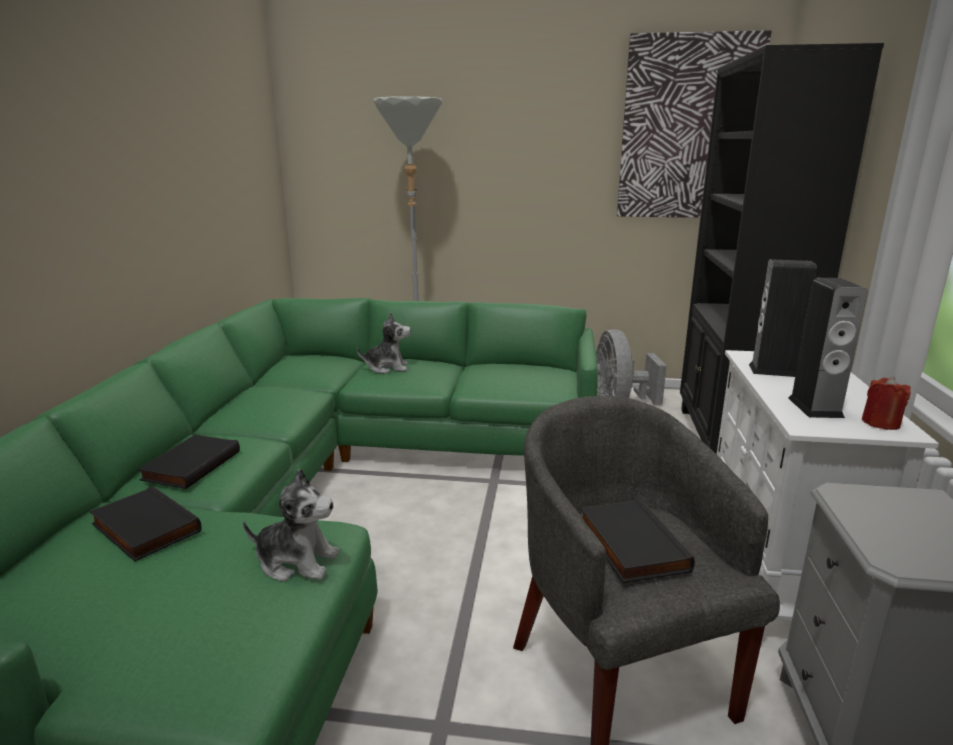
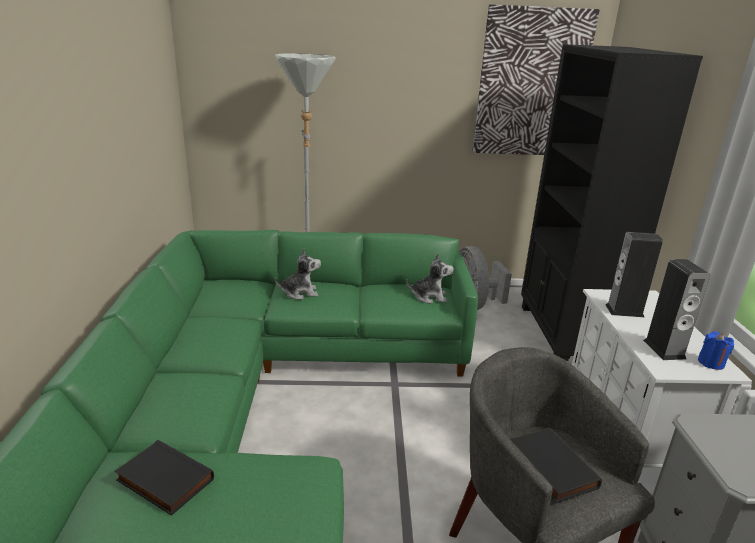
camera: 10 degrees left, 5 degrees up
black book [138,434,240,489] -> none
plush toy [243,468,339,582] -> plush toy moved to [406,254,454,304]
red candle [862,377,911,430] -> blue candle [698,331,734,370]

